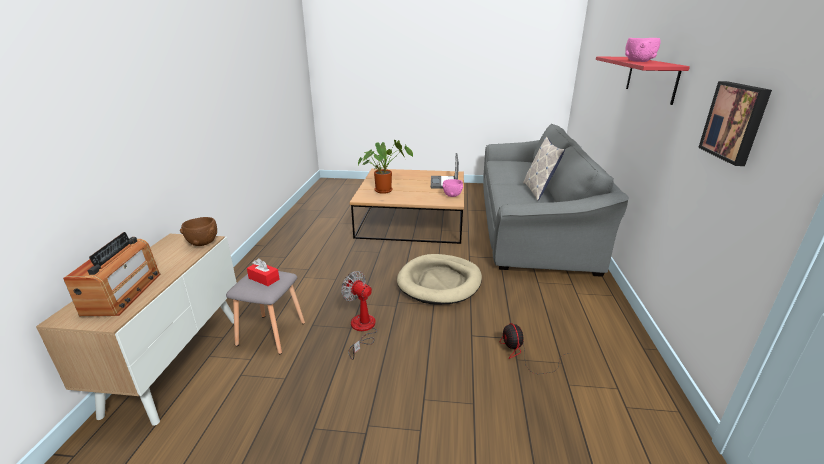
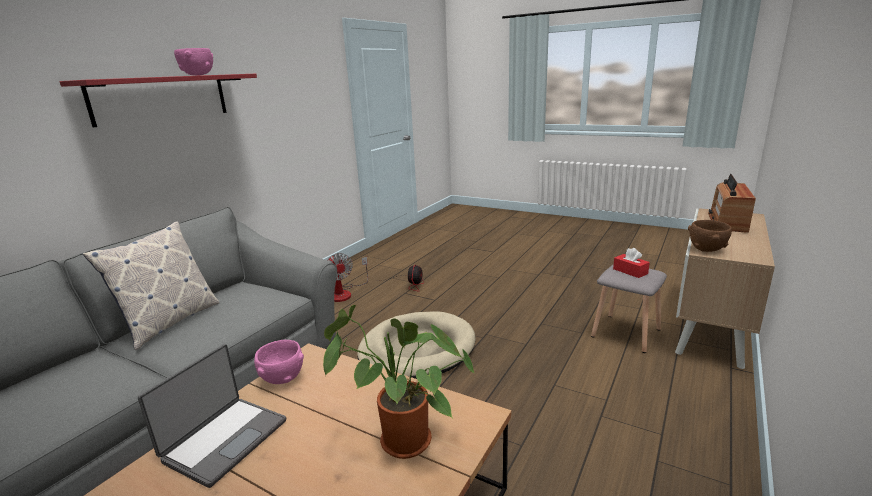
camera: 155 degrees left, 5 degrees down
fan [341,271,377,360] -> fan moved to [327,253,368,302]
picture [698,81,772,166] -> none

